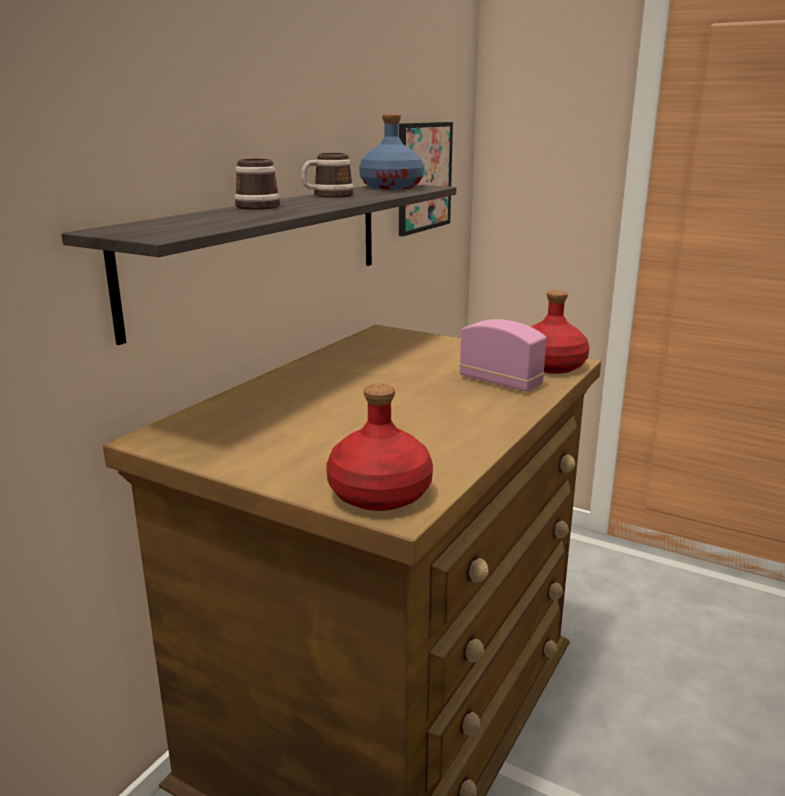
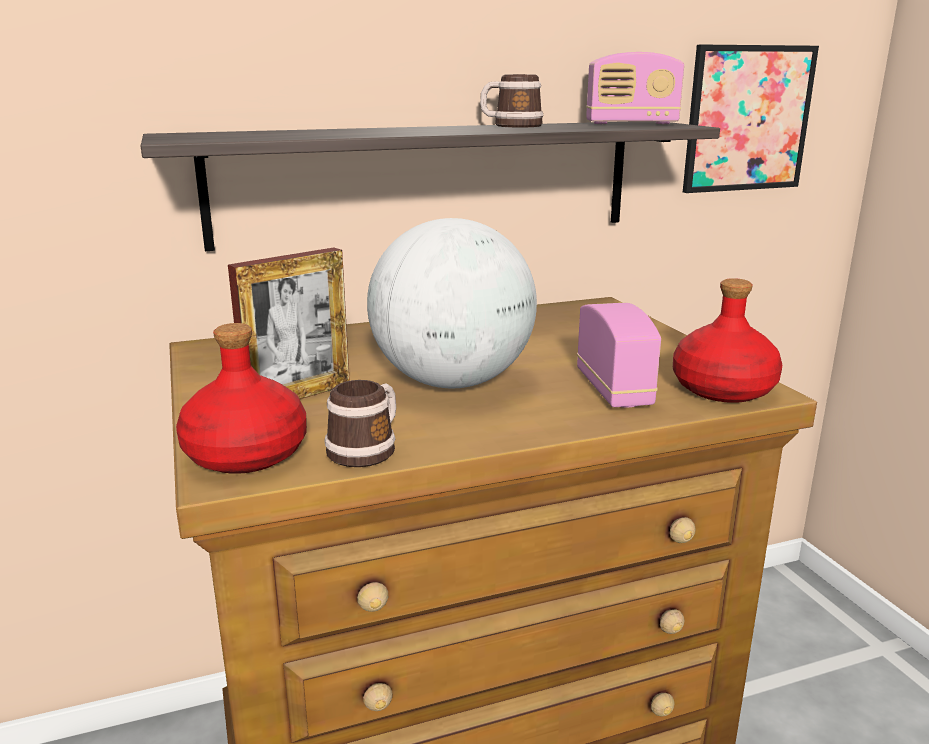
camera: 40 degrees right, 0 degrees up
mug [234,159,280,209] -> mug moved to [325,380,396,467]
blue bottle [359,114,424,190] -> radio [586,52,684,124]
none -> picture frame [228,247,350,399]
none -> globe [367,218,537,388]

